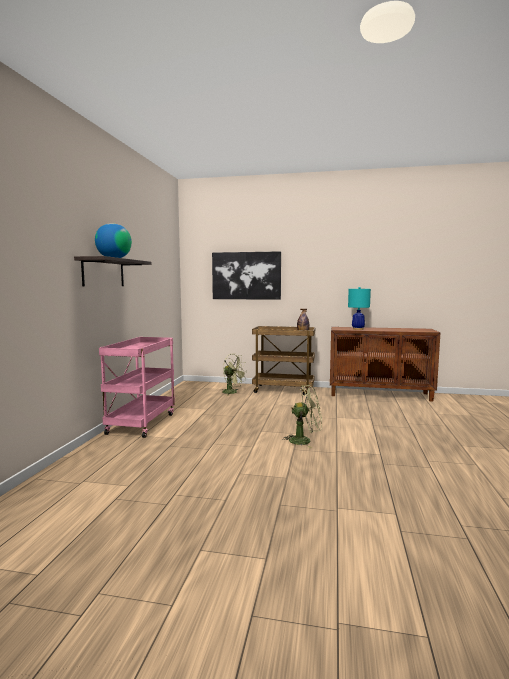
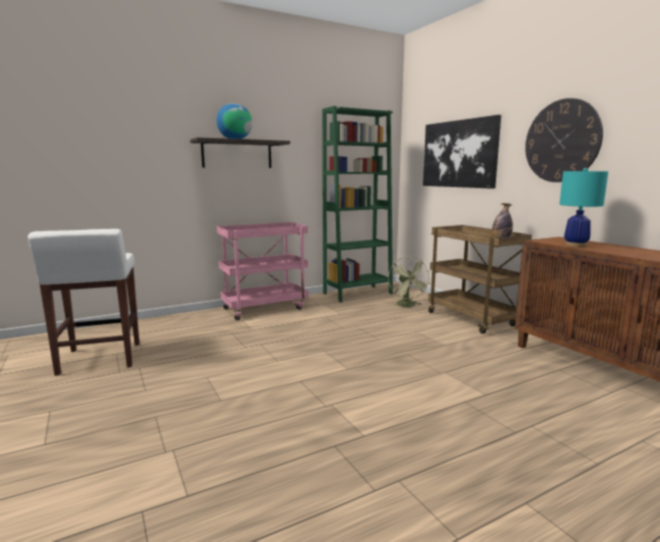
camera: 50 degrees right, 5 degrees up
green fan [282,385,322,448] -> none
none -> white stool [28,229,139,376]
none -> green bookcase [322,106,393,303]
none -> wall clock [525,98,603,182]

